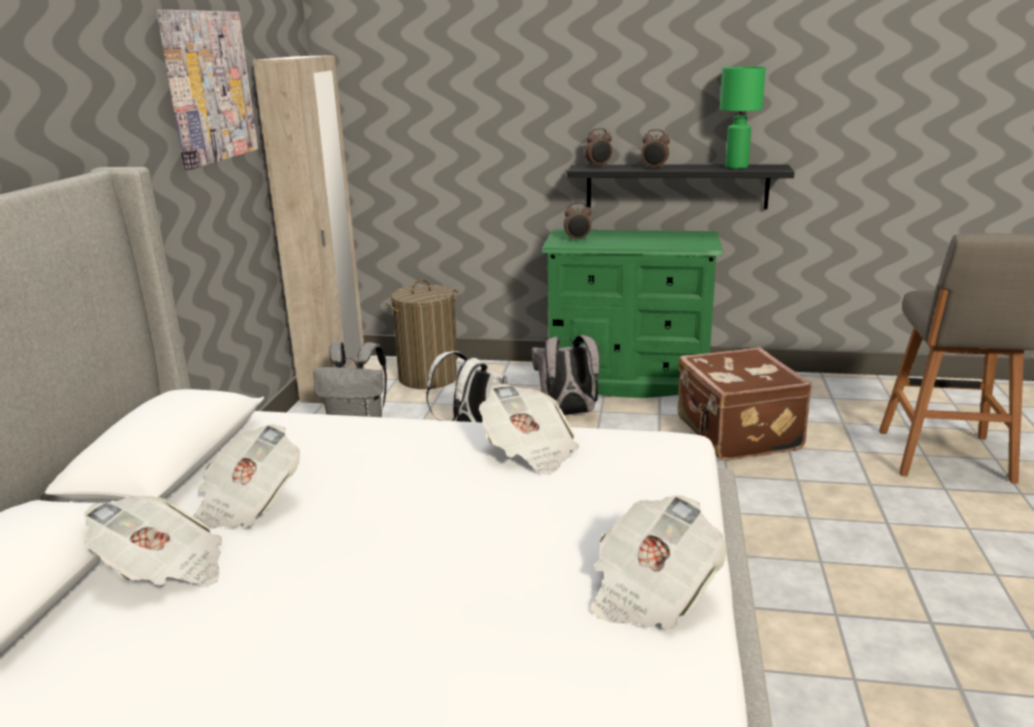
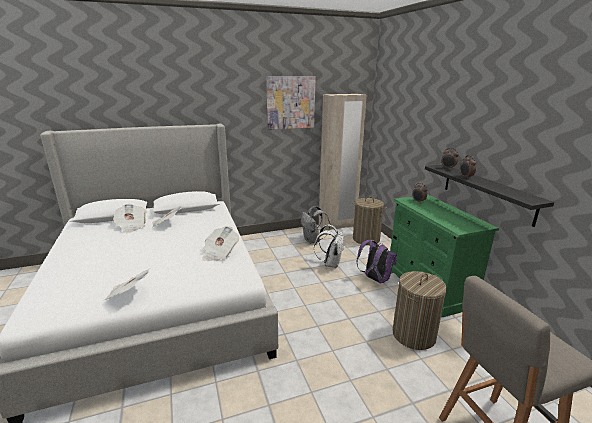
camera: 60 degrees right, 0 degrees up
grey backpack [531,335,600,415] -> purple backpack [357,240,397,283]
brown suitcase [677,347,812,461] -> laundry basket [393,271,447,350]
green table lamp [720,67,766,169] -> none

